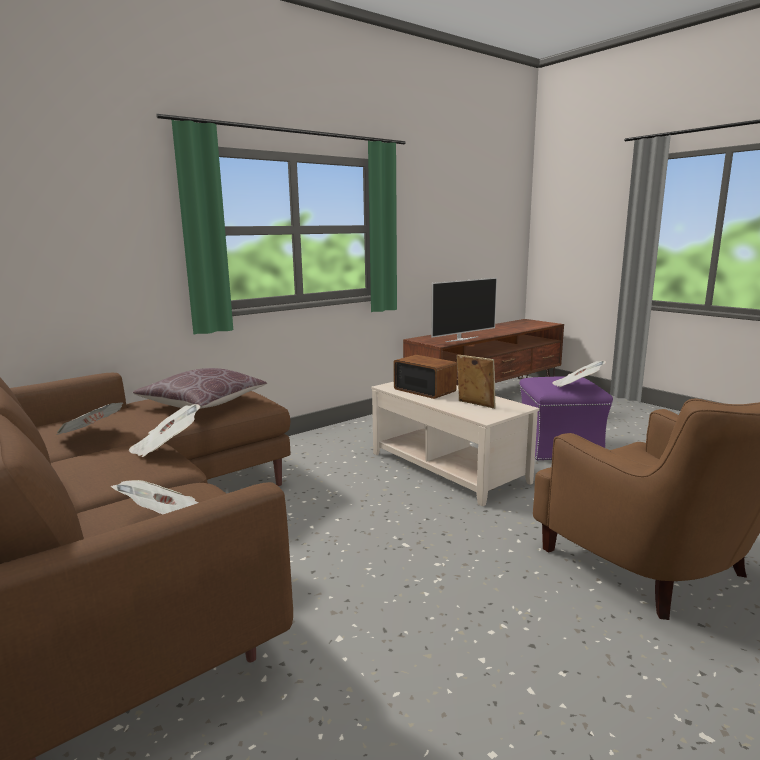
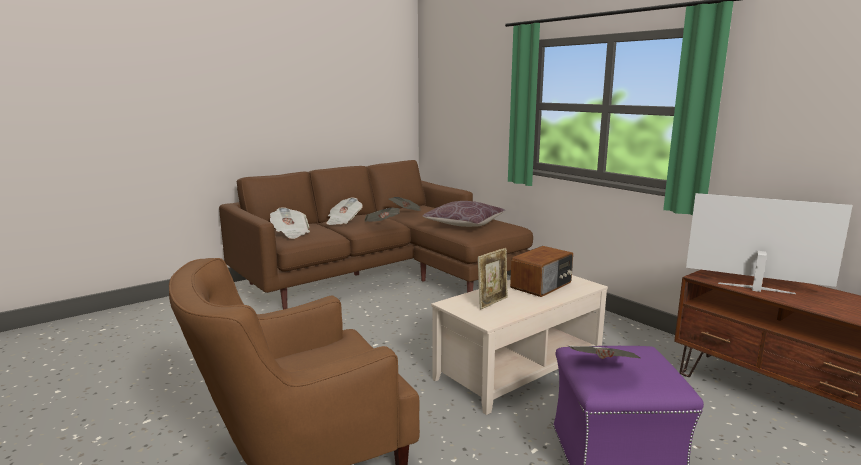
camera: 90 degrees right, 0 degrees up
television [431,278,497,342] -> television turned 150 degrees clockwise [686,193,853,294]
none -> newspaper [326,197,363,225]

